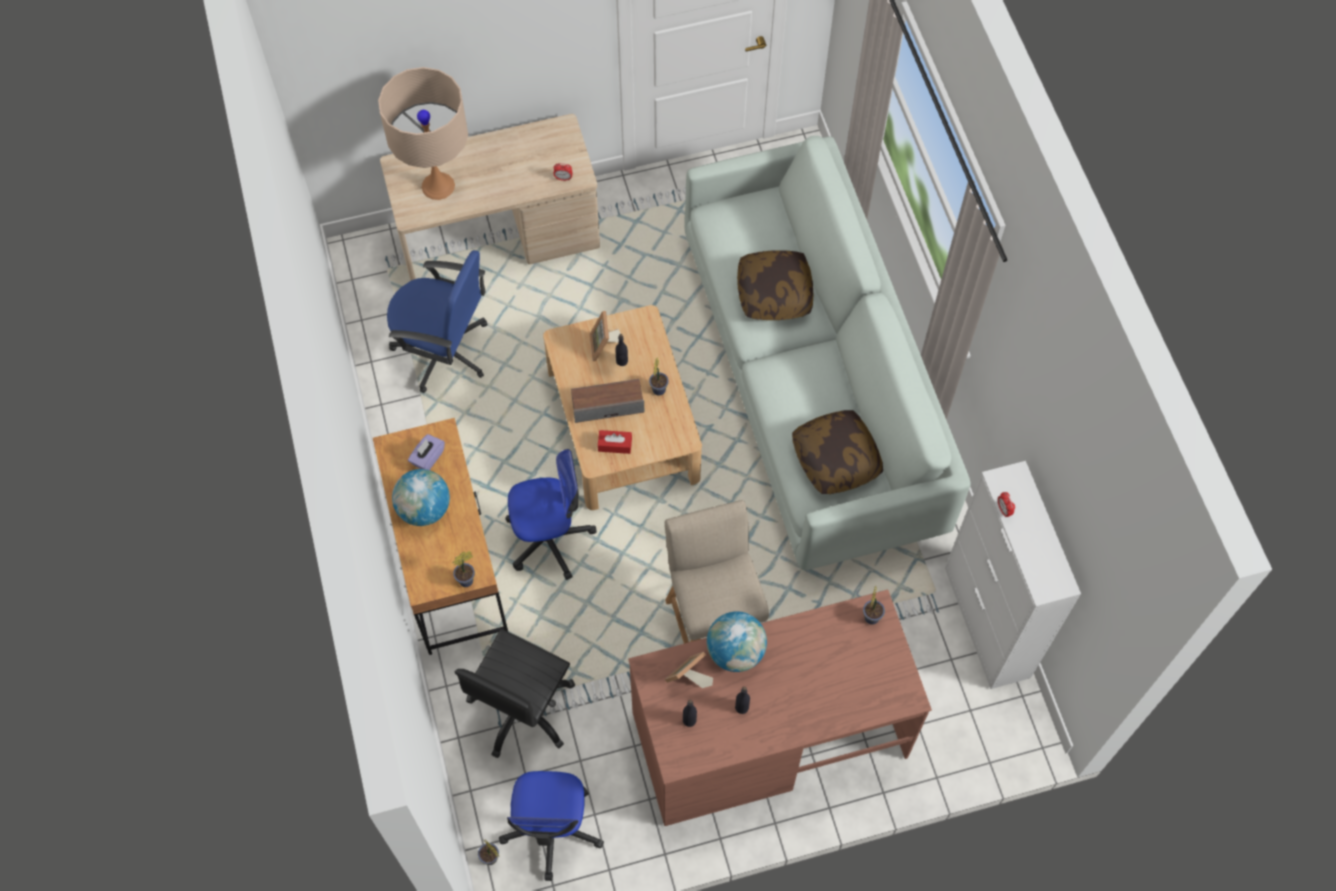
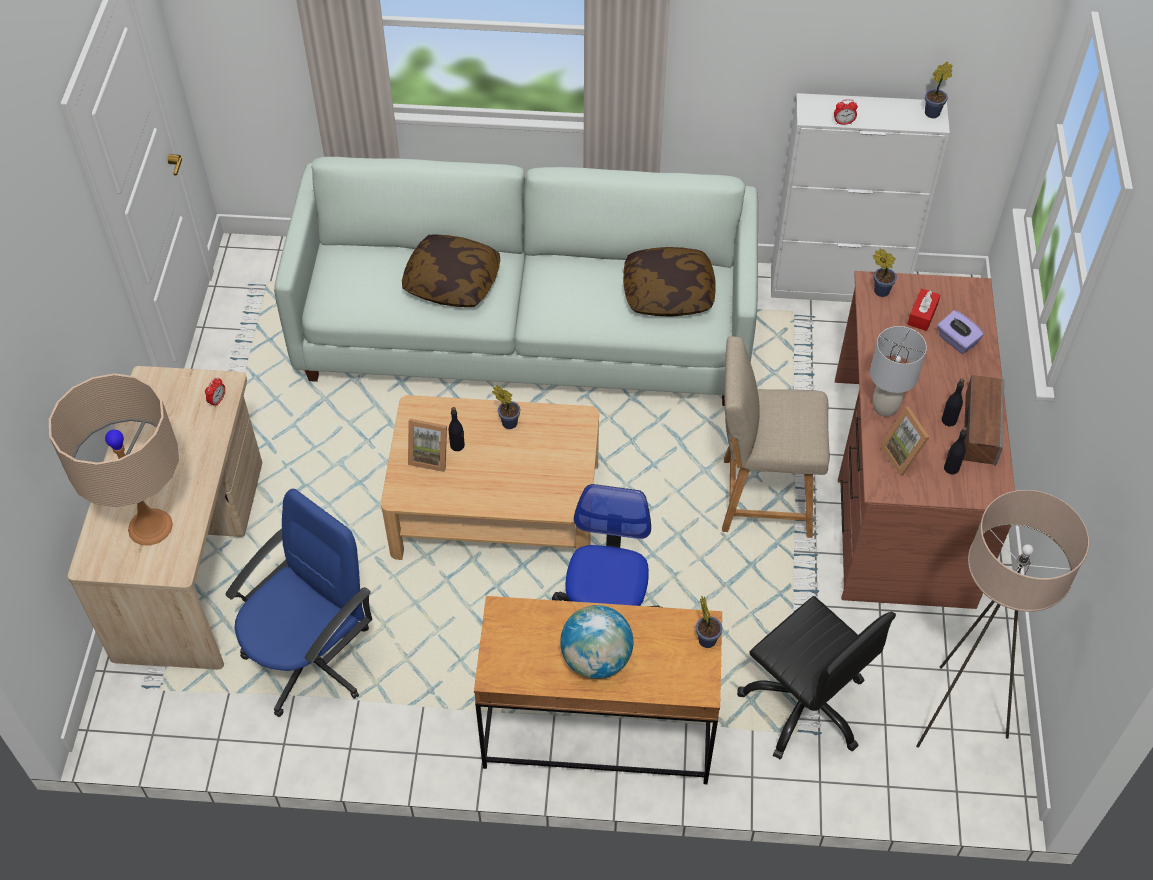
camera: 70 degrees left, 10 degrees down
purple tissue box [408,434,445,470] -> purple tissue box moved to [937,310,984,354]
potted plant [478,839,499,865] -> potted plant moved to [925,62,953,118]
office chair [499,771,604,881] -> beige floor lamp [916,490,1089,748]
speaker [571,379,644,423] -> speaker moved to [963,375,1004,466]
red tissue box [598,430,632,454] -> red tissue box moved to [907,288,940,331]
globe [707,611,767,672] -> grey table lamp [870,326,927,417]

